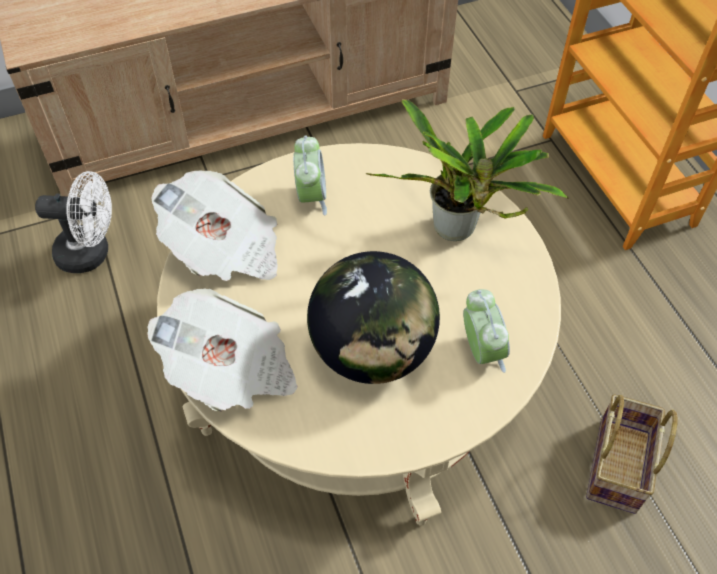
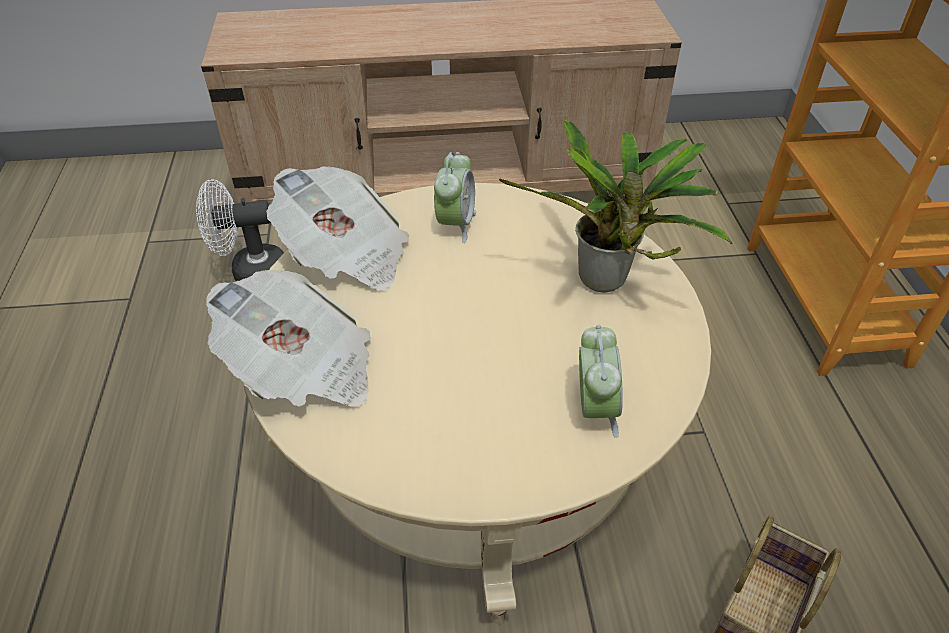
camera: 15 degrees right, 10 degrees down
white fan [35,171,112,273] -> white fan turned 150 degrees clockwise [196,179,284,281]
globe [307,251,440,384] -> none

